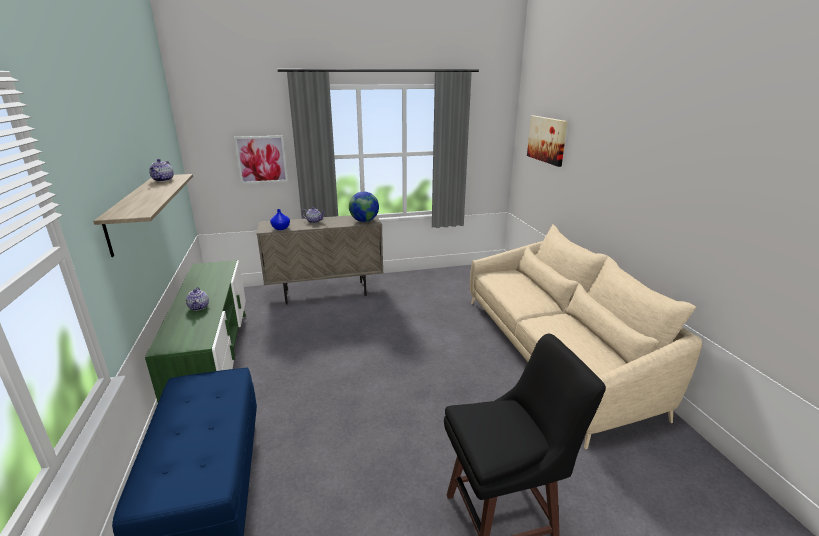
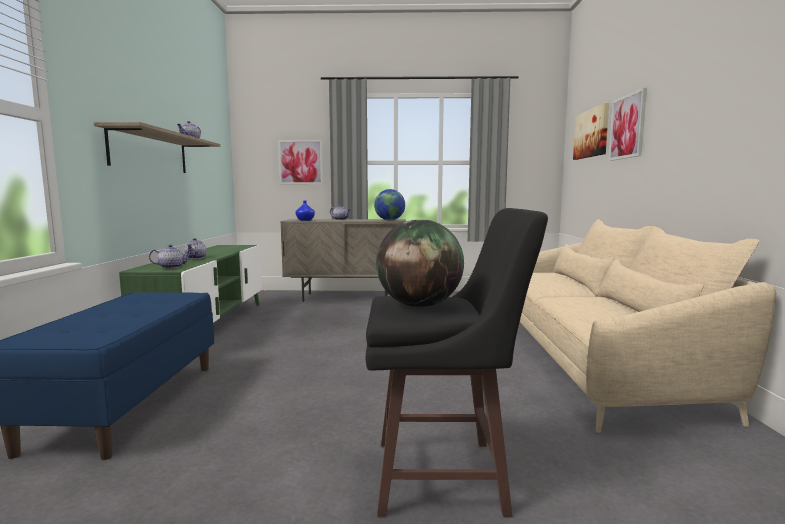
camera: 15 degrees right, 15 degrees down
none -> teapot [149,244,192,269]
none -> globe [376,219,464,307]
none -> picture [609,88,647,161]

